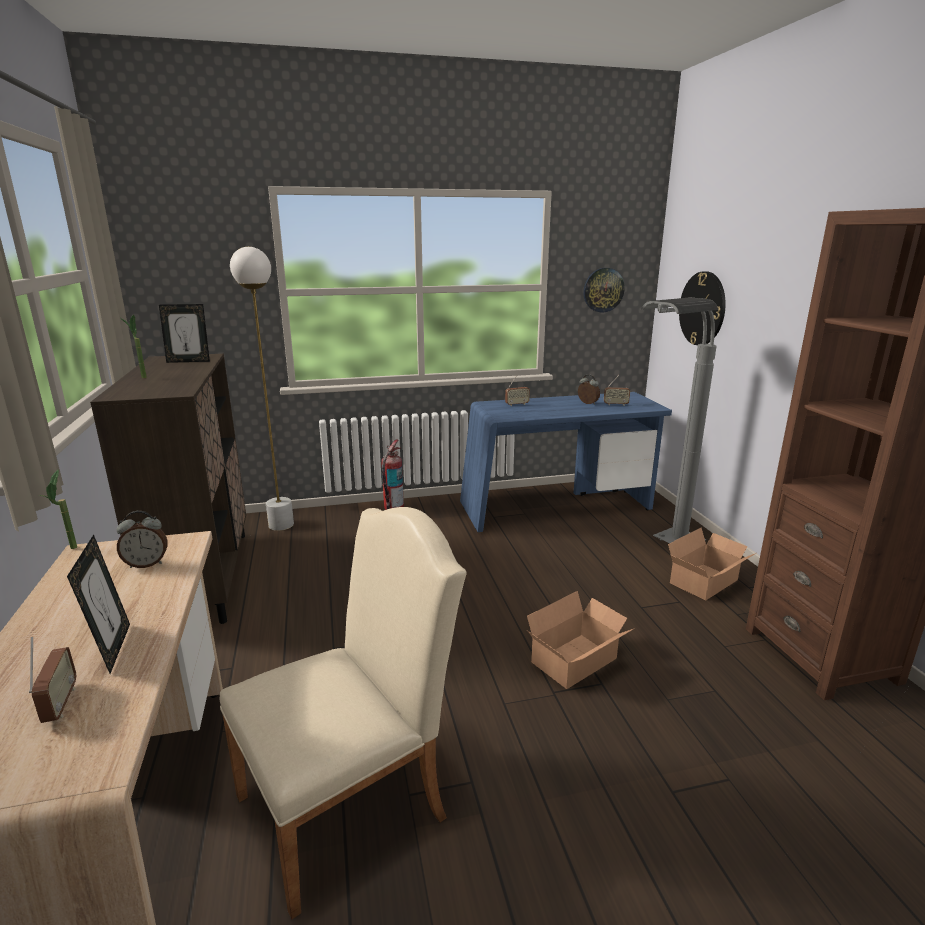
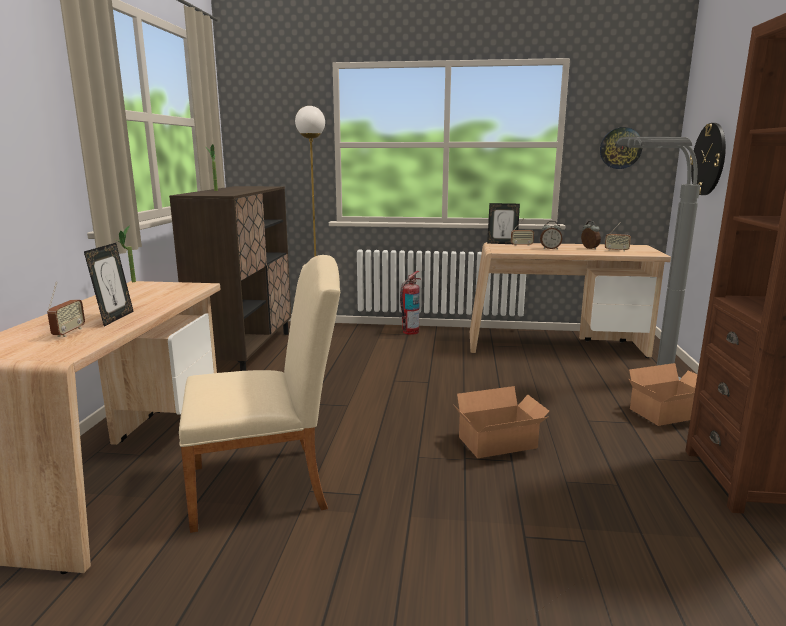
camera: 20 degrees right, 5 degrees down
alarm clock [117,511,168,568] -> alarm clock moved to [540,221,562,249]
picture frame [159,304,210,363] -> picture frame moved to [487,203,520,244]
blue desk [460,392,672,532] -> beige desk [470,242,671,358]

